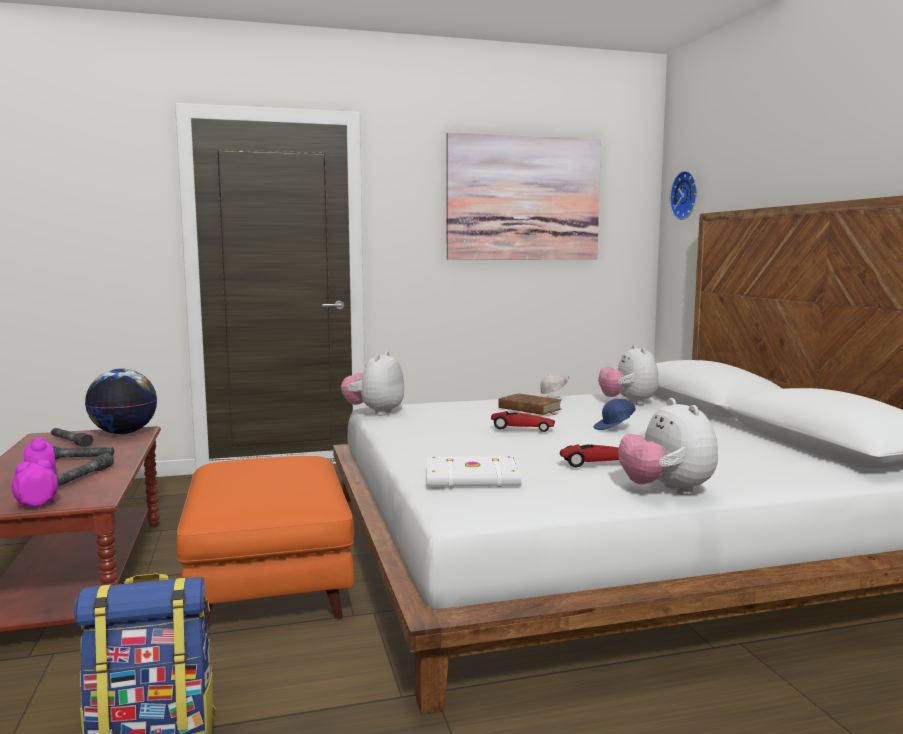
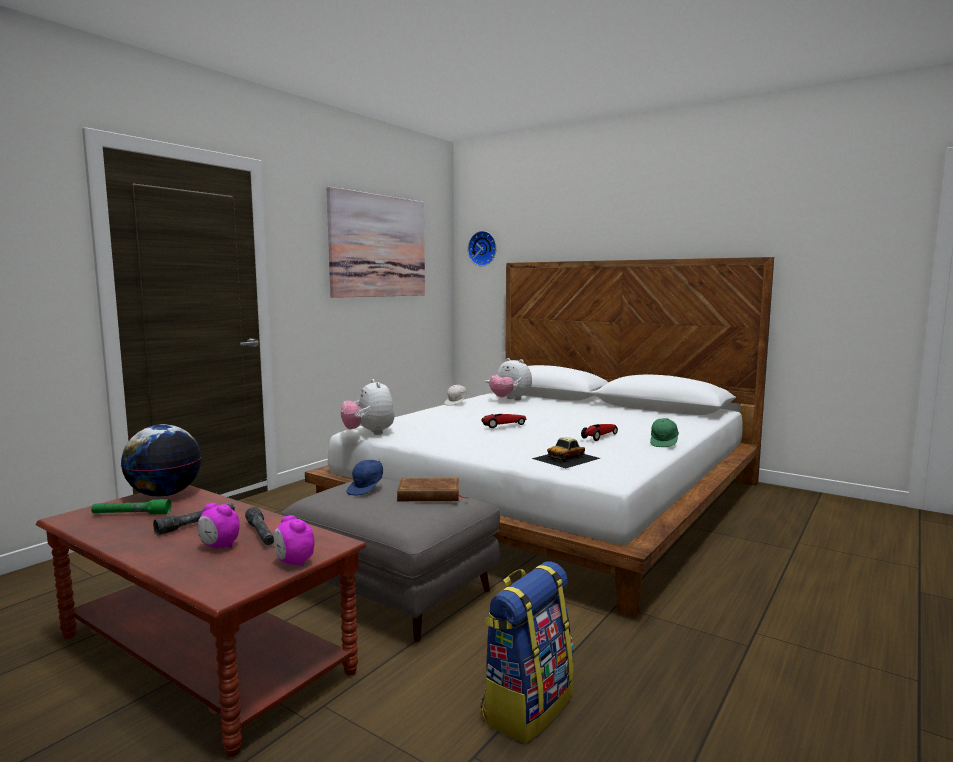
camera: 40 degrees left, 0 degrees up
alarm clock [12,460,58,508] -> alarm clock turned 60 degrees counterclockwise [273,515,314,567]
grey flashlight [51,428,94,448] -> green flashlight [91,499,171,514]
orange ottoman [176,456,354,624] -> grey ottoman [281,477,500,642]
white book [427,456,522,487] -> toy car [532,437,600,468]
brown book [498,393,561,415] -> brown book moved to [397,478,470,501]
blue cap [593,399,637,430] -> blue cap moved to [346,460,383,496]
plush toy [619,398,718,495] -> green cap [650,418,679,447]

